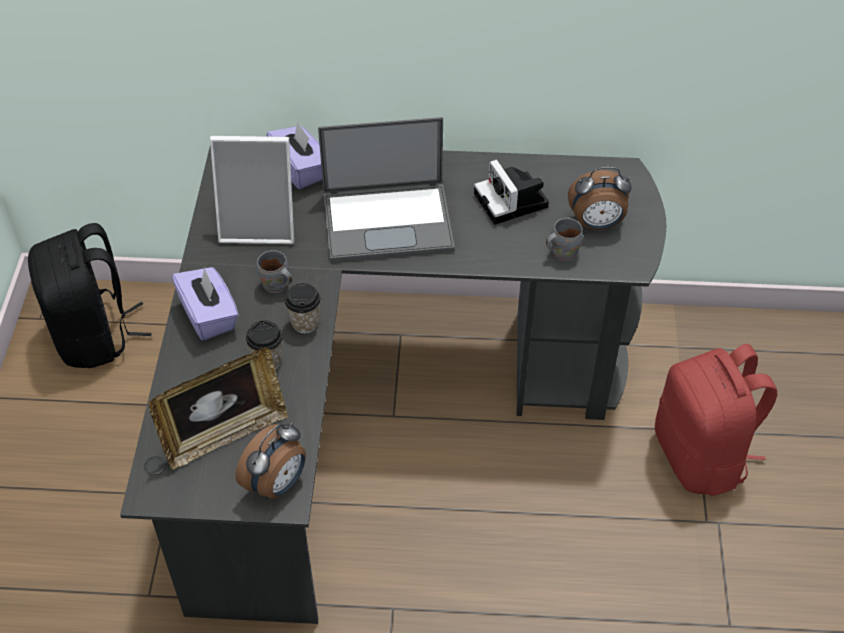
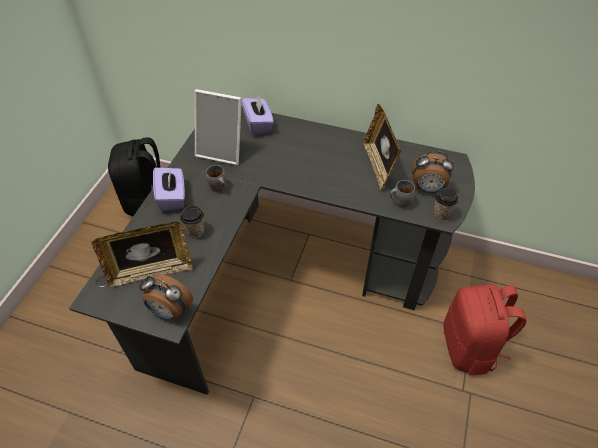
camera: 15 degrees right, 0 degrees up
alarm clock [235,422,306,499] -> alarm clock turned 60 degrees clockwise [139,274,193,320]
cup [285,283,321,333] -> cup moved to [433,188,458,220]
laptop [318,117,454,262] -> none
camera [474,159,549,225] -> picture frame [363,104,401,190]

